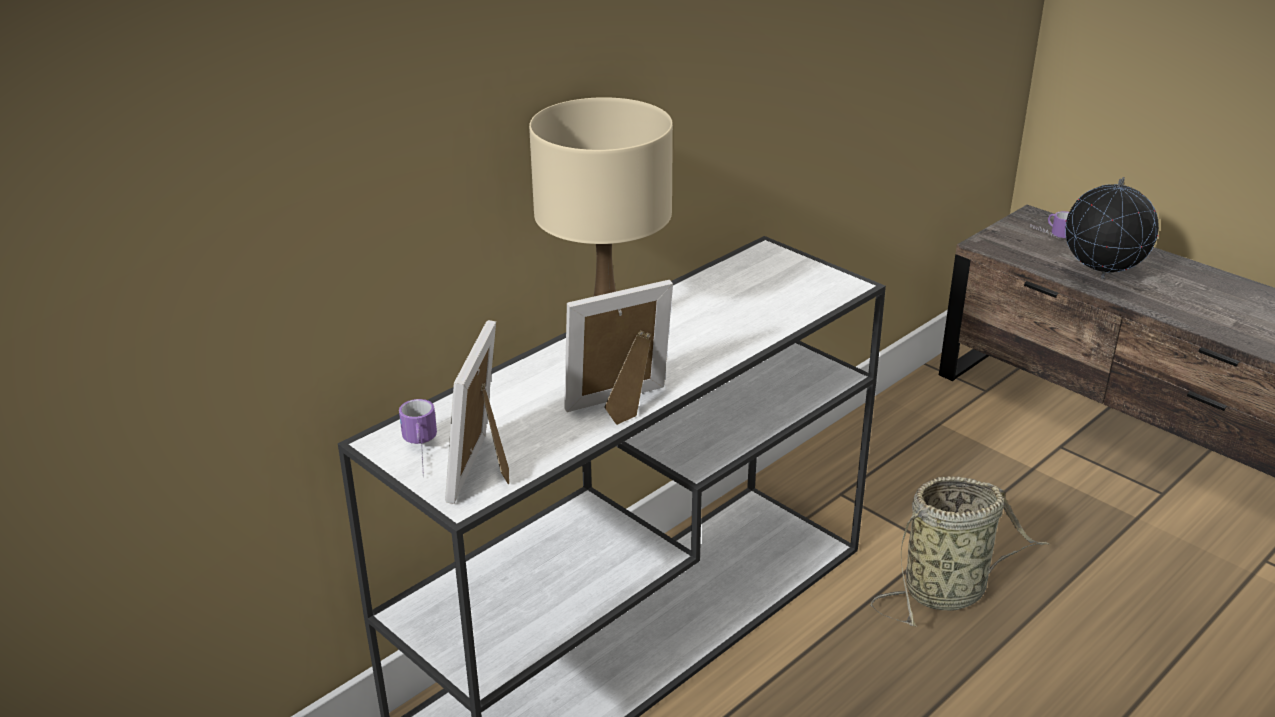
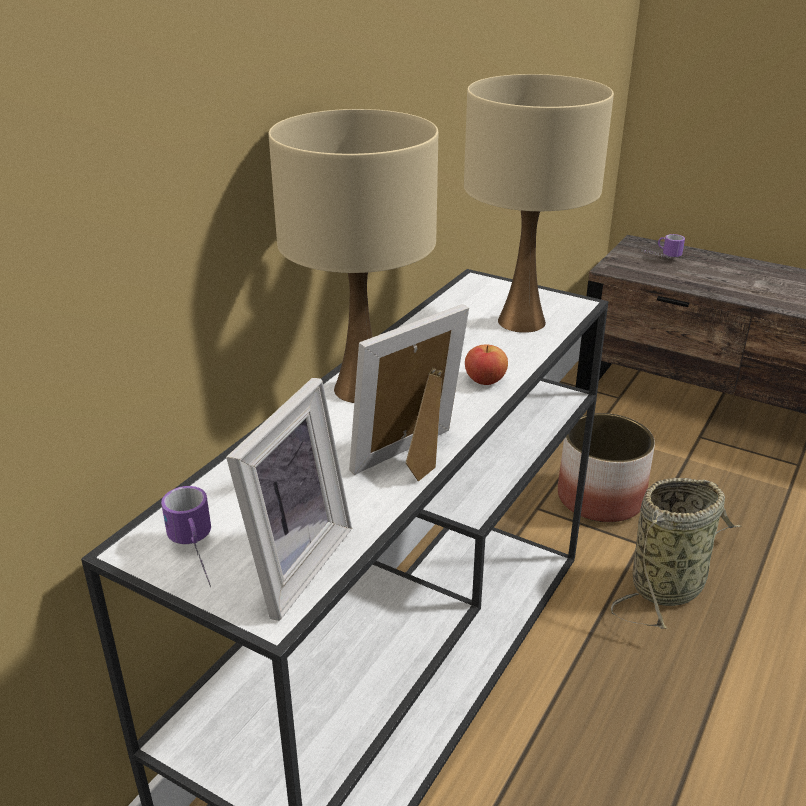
camera: 15 degrees left, 0 degrees up
picture frame [445,320,509,504] -> picture frame turned 150 degrees counterclockwise [226,378,352,621]
globe [1065,177,1159,279] -> none
none -> beige table lamp [464,74,614,333]
none -> apple [465,345,508,385]
none -> planter [558,413,655,522]

